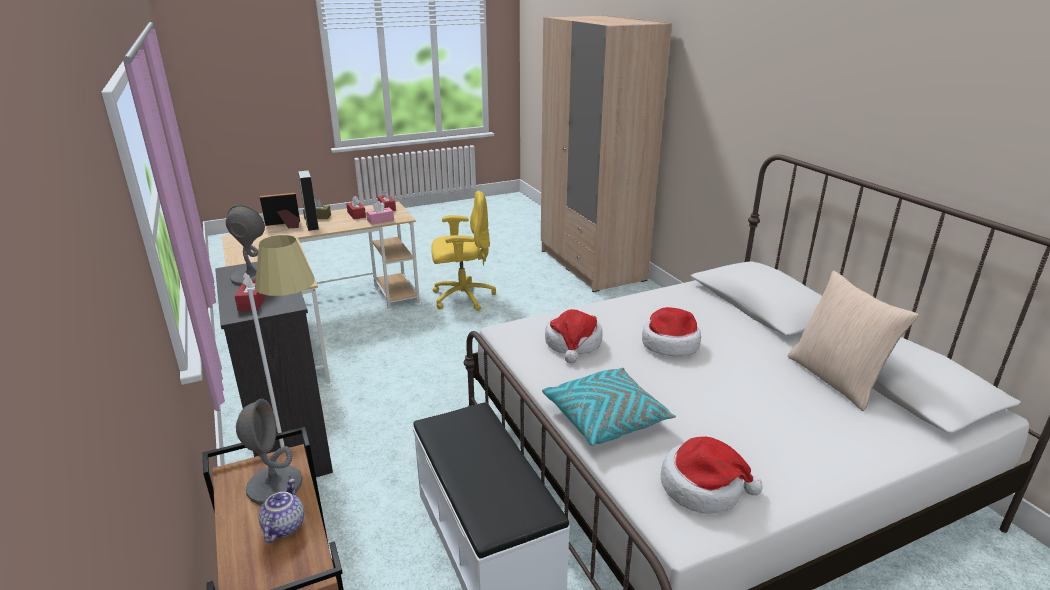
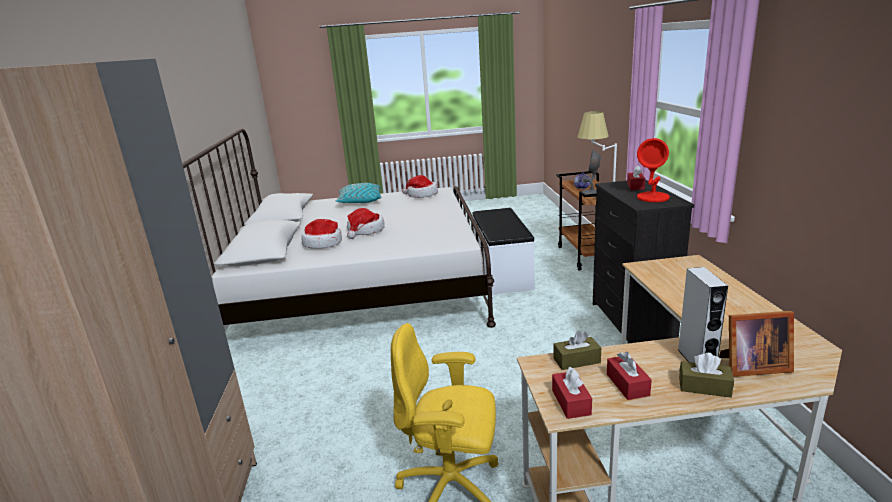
camera: 160 degrees left, 5 degrees down
grey table lamp [226,205,265,286] -> red table lamp [637,138,670,202]
pink tissue box [366,201,394,225] -> brown tissue box [553,331,601,370]
turquoise pillow [542,368,676,446] -> turquoise pillow moved to [336,183,382,203]
hat [545,309,603,363] -> hat moved to [301,219,342,249]
beige pillow [788,270,919,411] -> none

